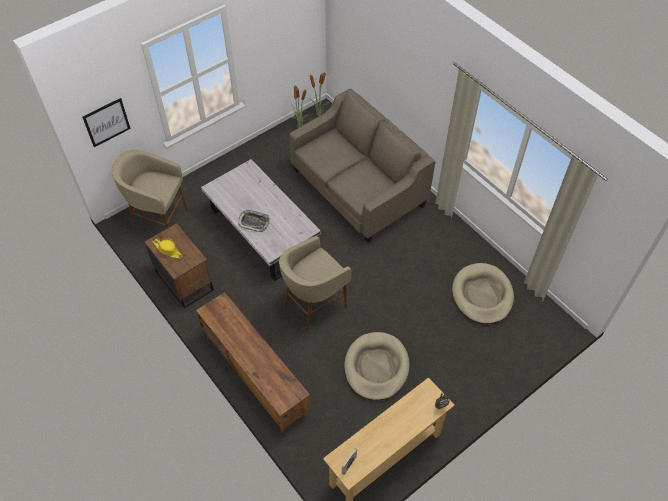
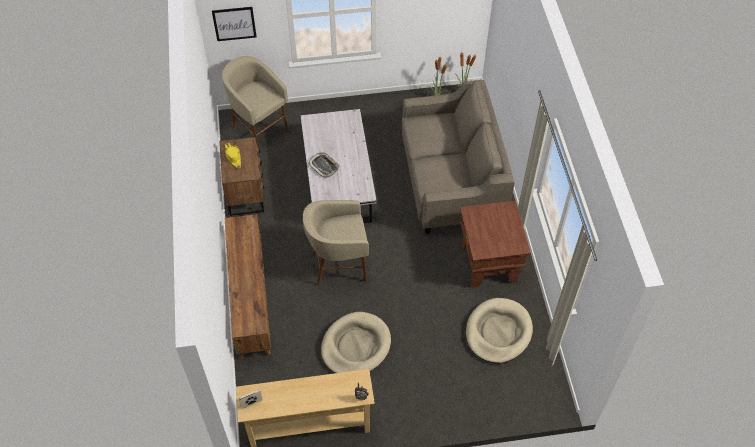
camera: 30 degrees right, 0 degrees up
none -> brown side table [460,201,531,288]

